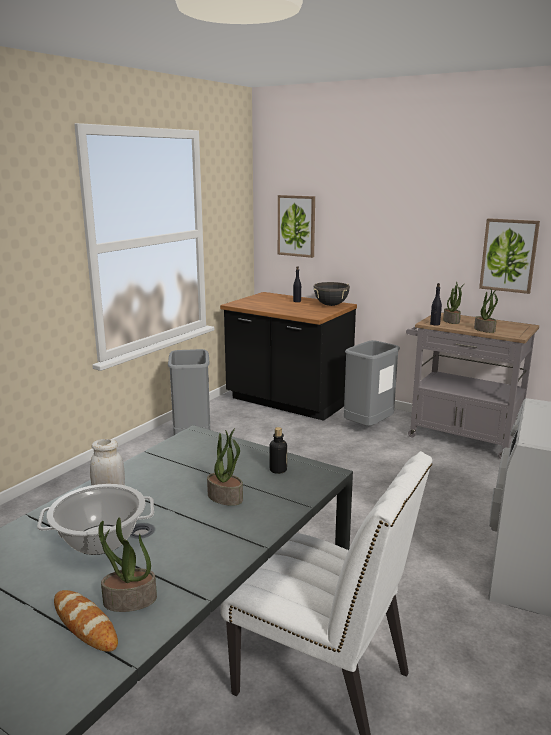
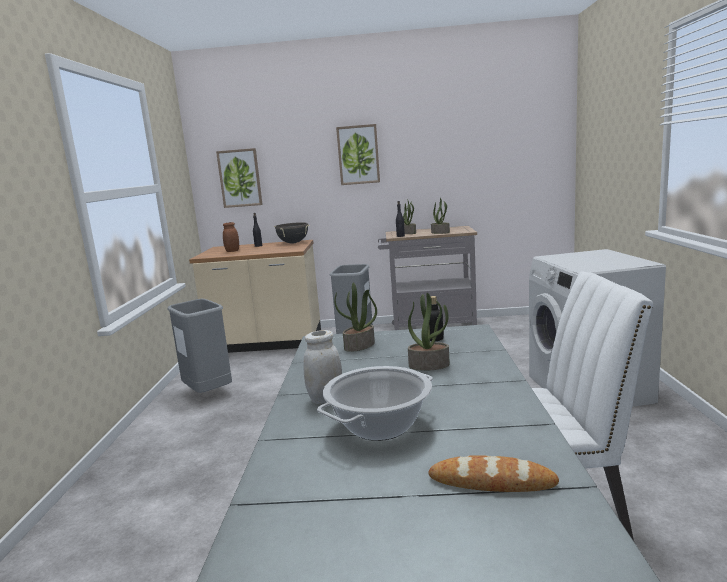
camera: 30 degrees left, 5 degrees down
potted plant [98,517,157,612] -> potted plant moved to [334,282,377,352]
black counter [220,292,357,421] -> beige counter [189,240,321,353]
picture [479,218,540,294] -> picture moved to [336,124,380,185]
none -> brown jar [223,222,239,252]

